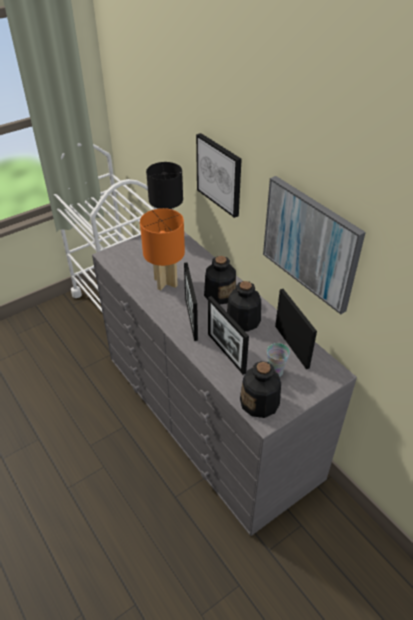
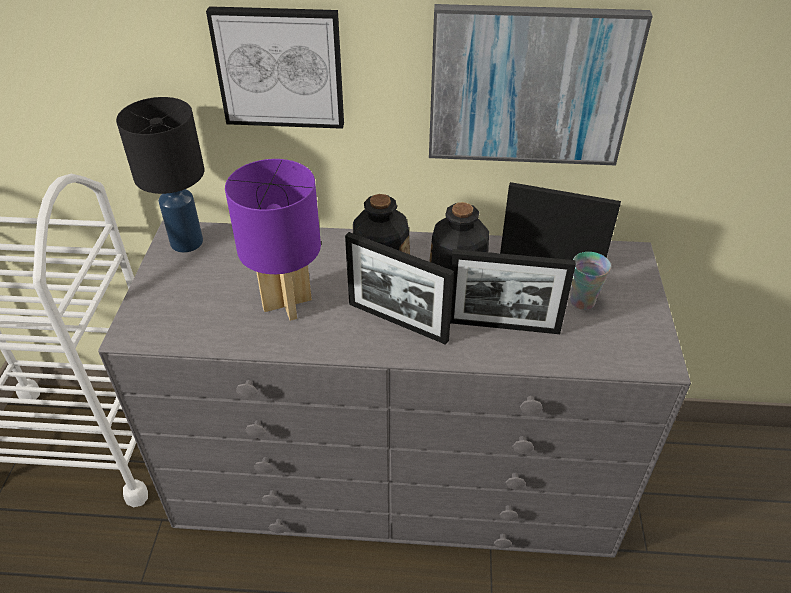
camera: 50 degrees left, 0 degrees up
orange table lamp [140,208,185,290] -> purple table lamp [225,159,321,321]
bottle [240,361,281,418] -> none

